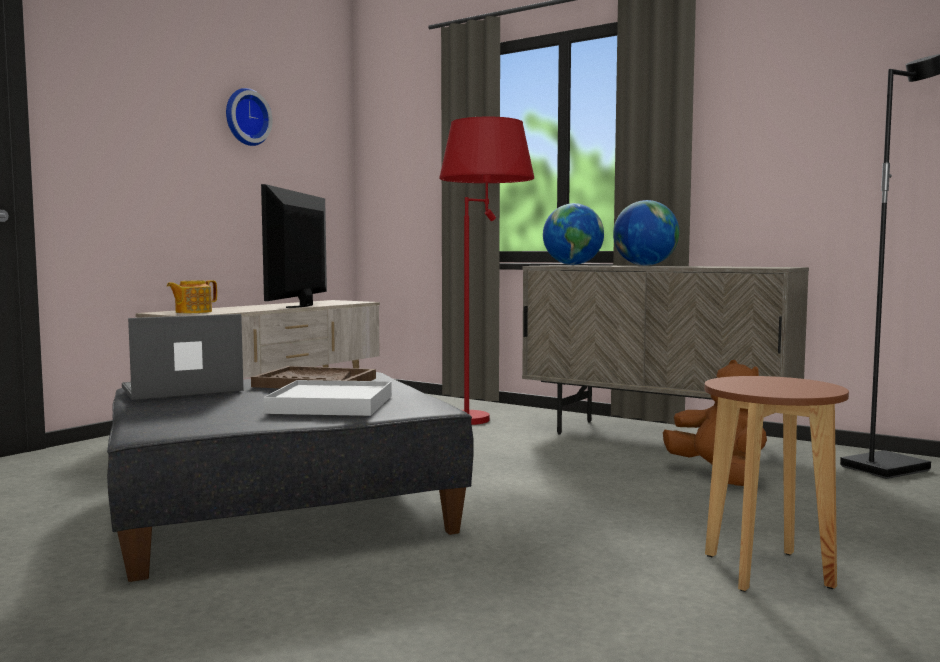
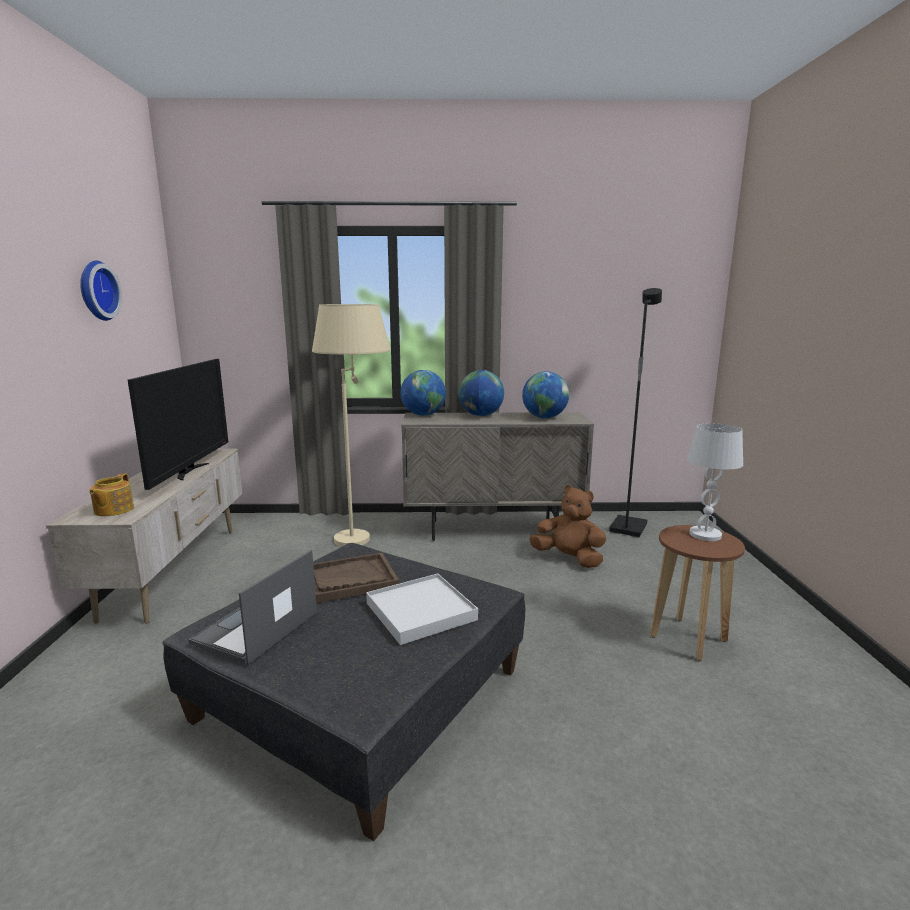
camera: 35 degrees left, 10 degrees up
television [261,184,327,308] -> television turned 150 degrees counterclockwise [128,359,228,490]
red floor lamp [439,117,534,425] -> beige floor lamp [312,304,390,547]
none -> globe [522,371,569,418]
none -> white table lamp [687,424,743,541]

